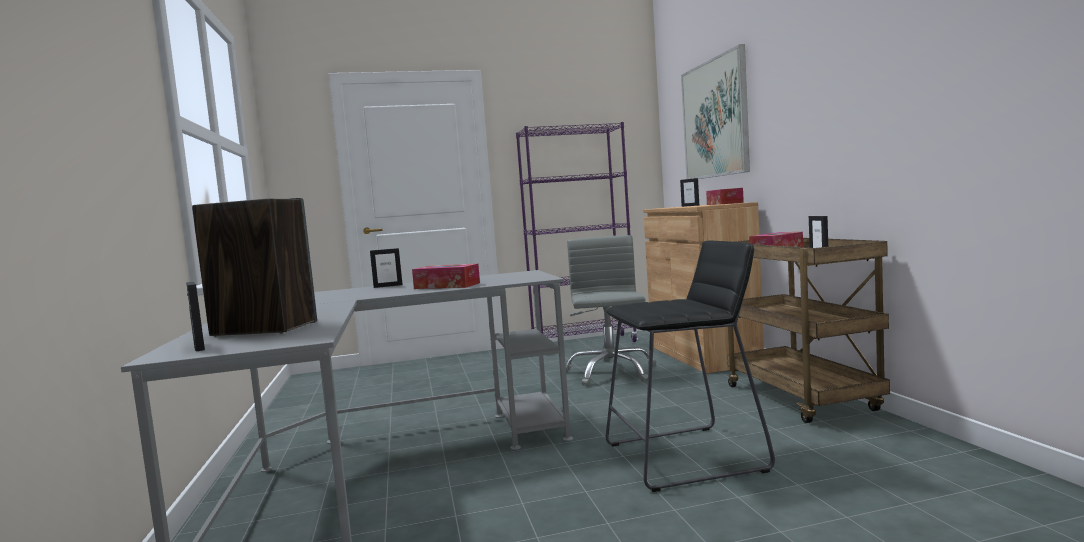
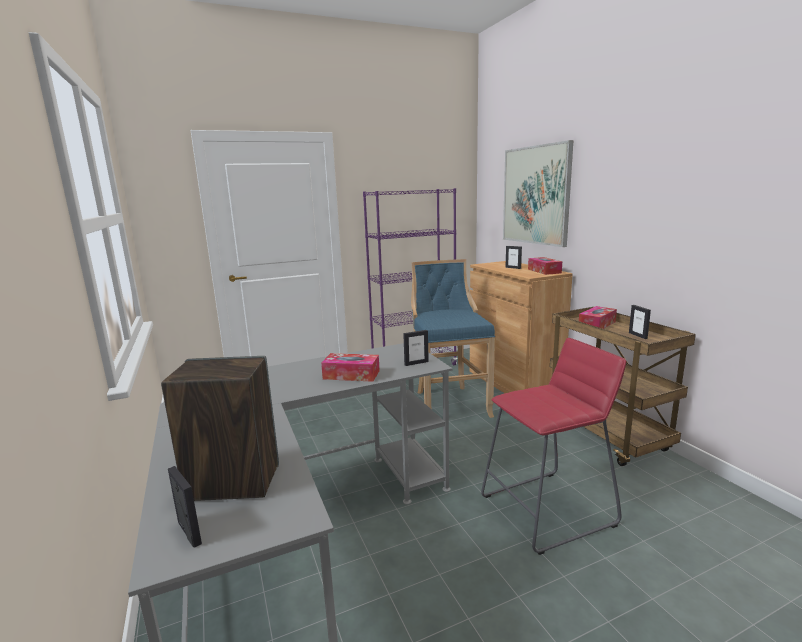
camera: 10 degrees left, 10 degrees up
picture frame [370,248,403,288] -> picture frame moved to [403,330,429,366]
grey office chair [566,235,656,386] -> blue stool [411,259,495,418]
black stool [606,241,775,492] -> red stool [481,338,626,555]

